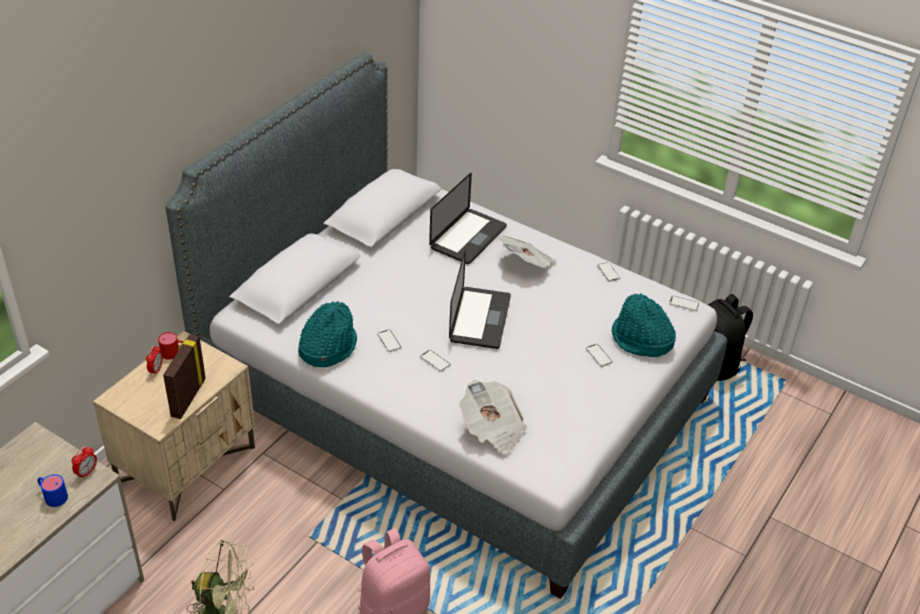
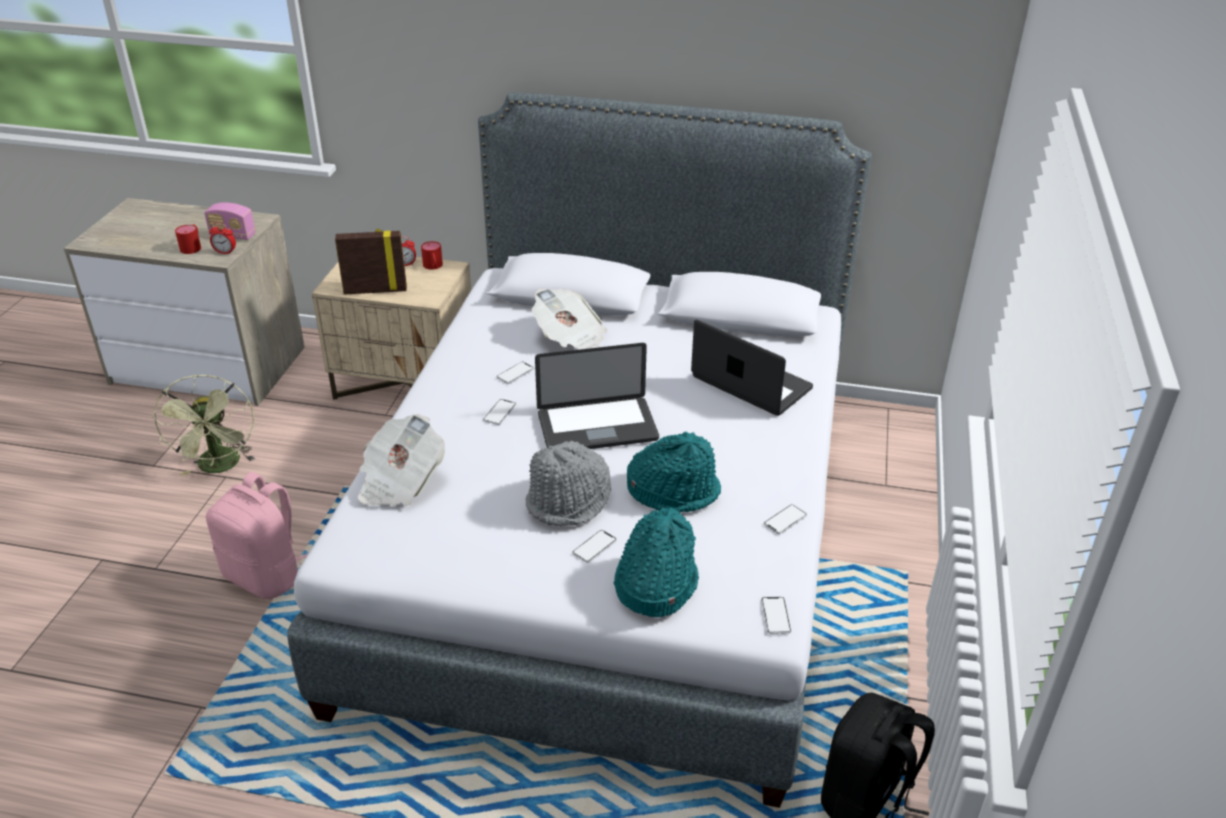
camera: 70 degrees right, 5 degrees down
blue mug [37,474,68,507] -> red mug [175,225,201,254]
turquoise hat [298,301,357,367] -> turquoise hat moved to [627,432,721,512]
laptop [429,173,507,264] -> laptop turned 150 degrees counterclockwise [691,319,813,416]
newspaper [499,236,557,268] -> newspaper moved to [531,288,607,350]
none -> radio [204,202,256,240]
none -> grey hat [525,441,611,526]

